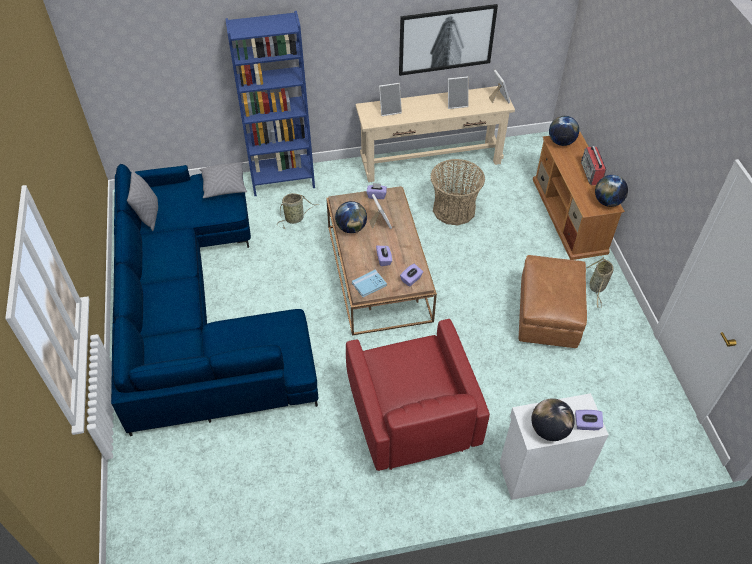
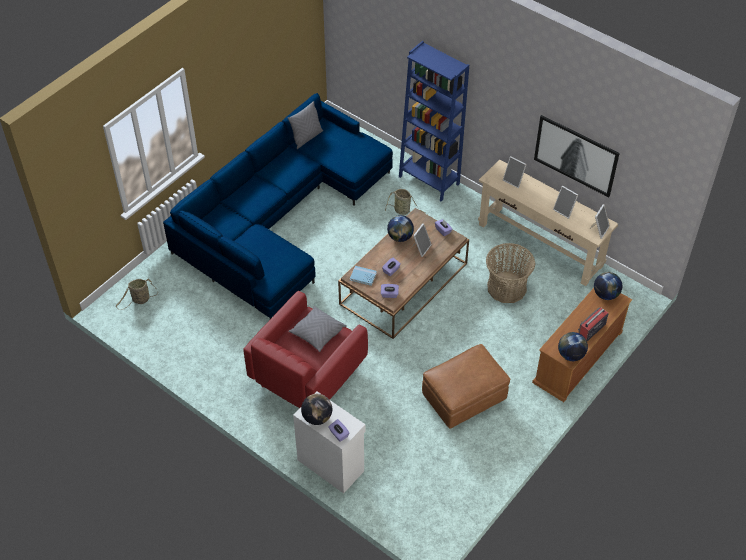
camera: 50 degrees right, 0 degrees up
grey pillow [200,162,247,198] -> grey pillow moved to [289,306,346,352]
basket [586,257,614,308] -> basket moved to [115,279,158,310]

